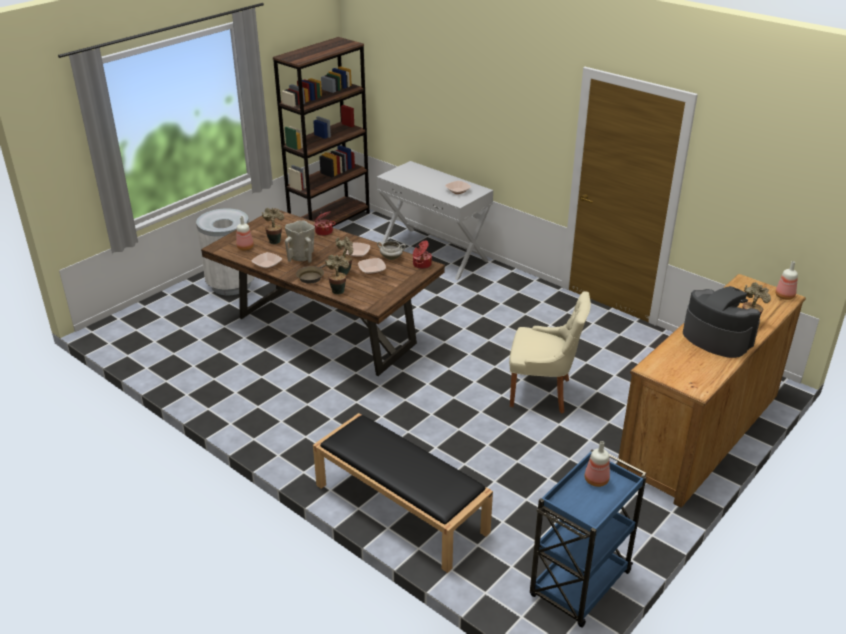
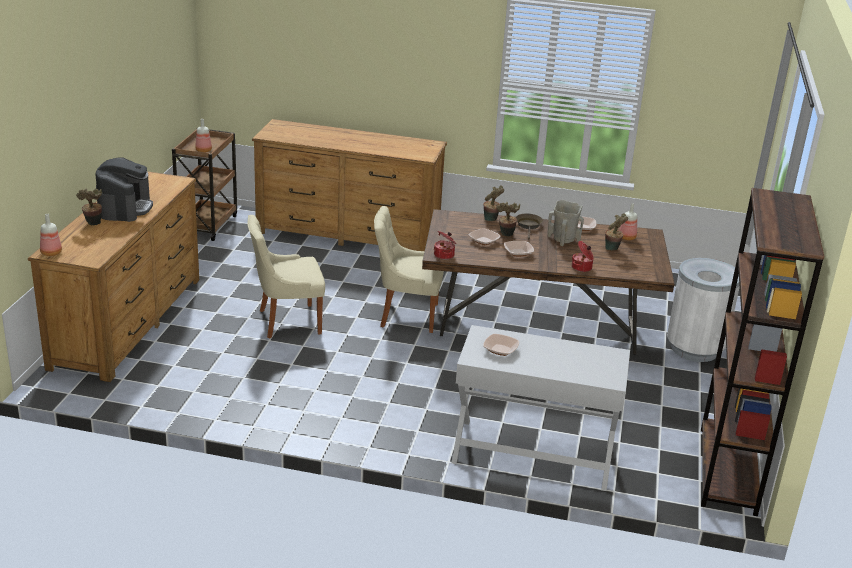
camera: 150 degrees right, 5 degrees down
black bench [313,413,493,573] -> brown dresser [252,119,447,251]
white cooking pot [377,241,406,260] -> none
blue cart [530,450,646,628] -> brown cart [172,129,237,241]
coffee machine [683,286,761,358] -> coffee machine turned 105 degrees counterclockwise [96,157,153,222]
none -> beige chair [374,206,444,333]

